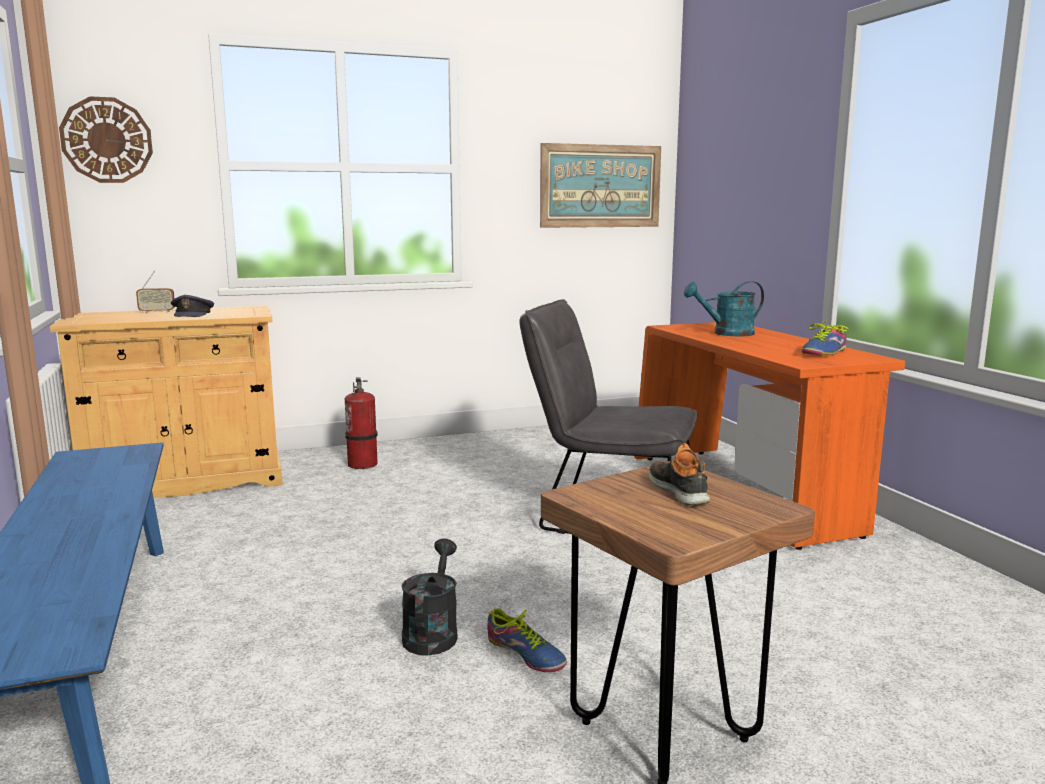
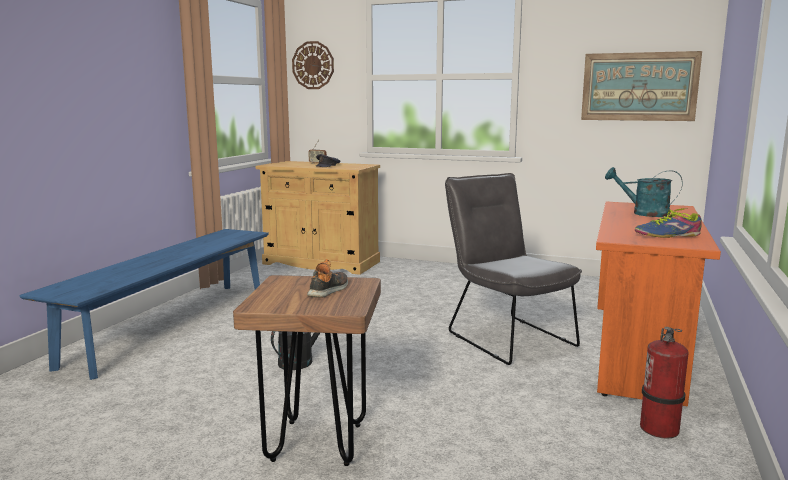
camera: 40 degrees right, 0 degrees up
fire extinguisher [345,377,378,469] -> fire extinguisher moved to [640,327,689,439]
shoe [486,608,567,672] -> none

